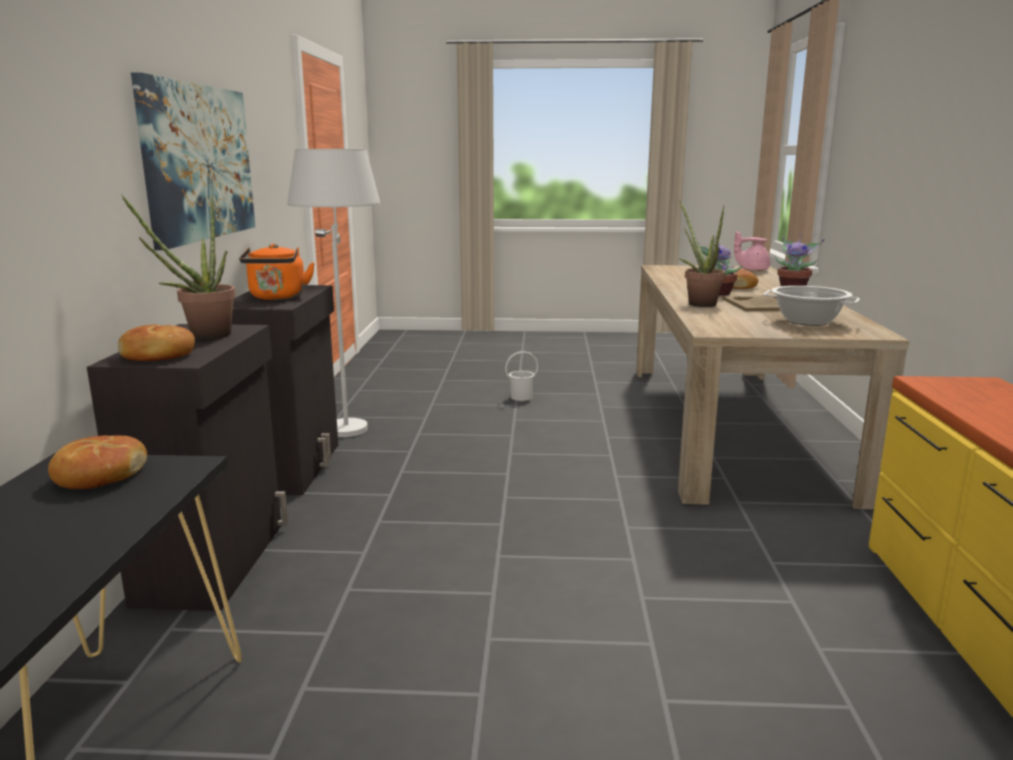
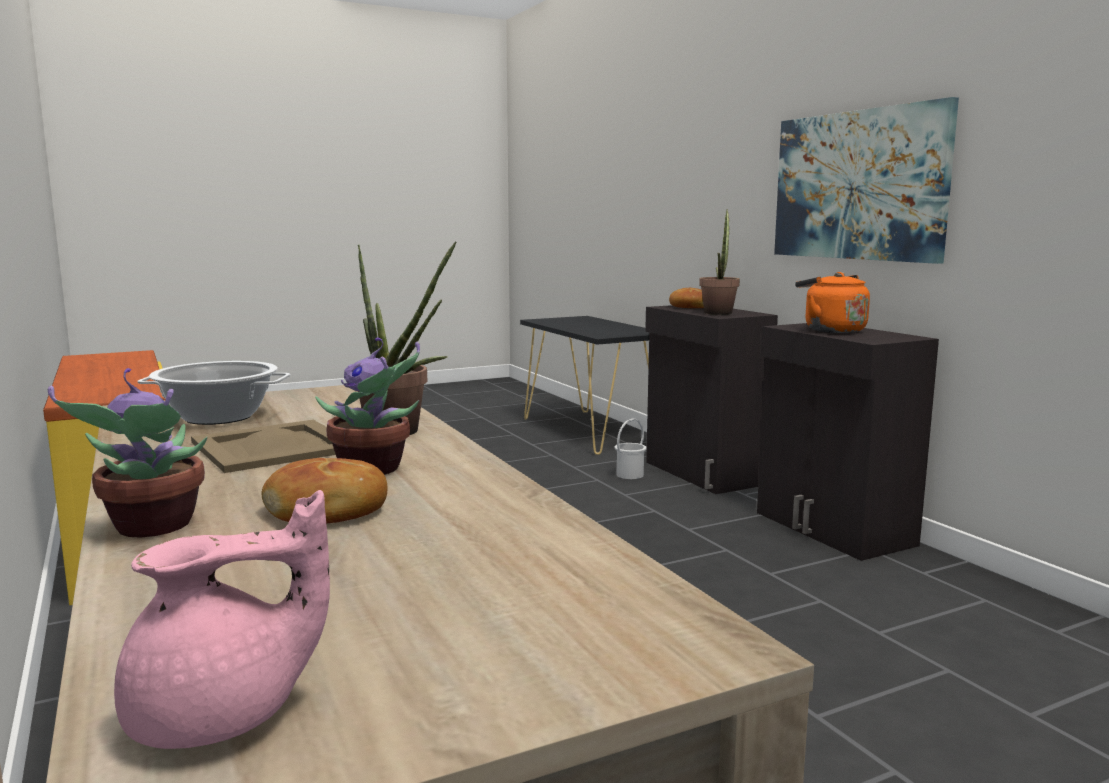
camera: 150 degrees right, 5 degrees down
bread [48,435,147,489] -> none
white floor lamp [287,149,380,437] -> none
white bucket [505,351,538,401] -> white bucket moved to [615,418,647,479]

